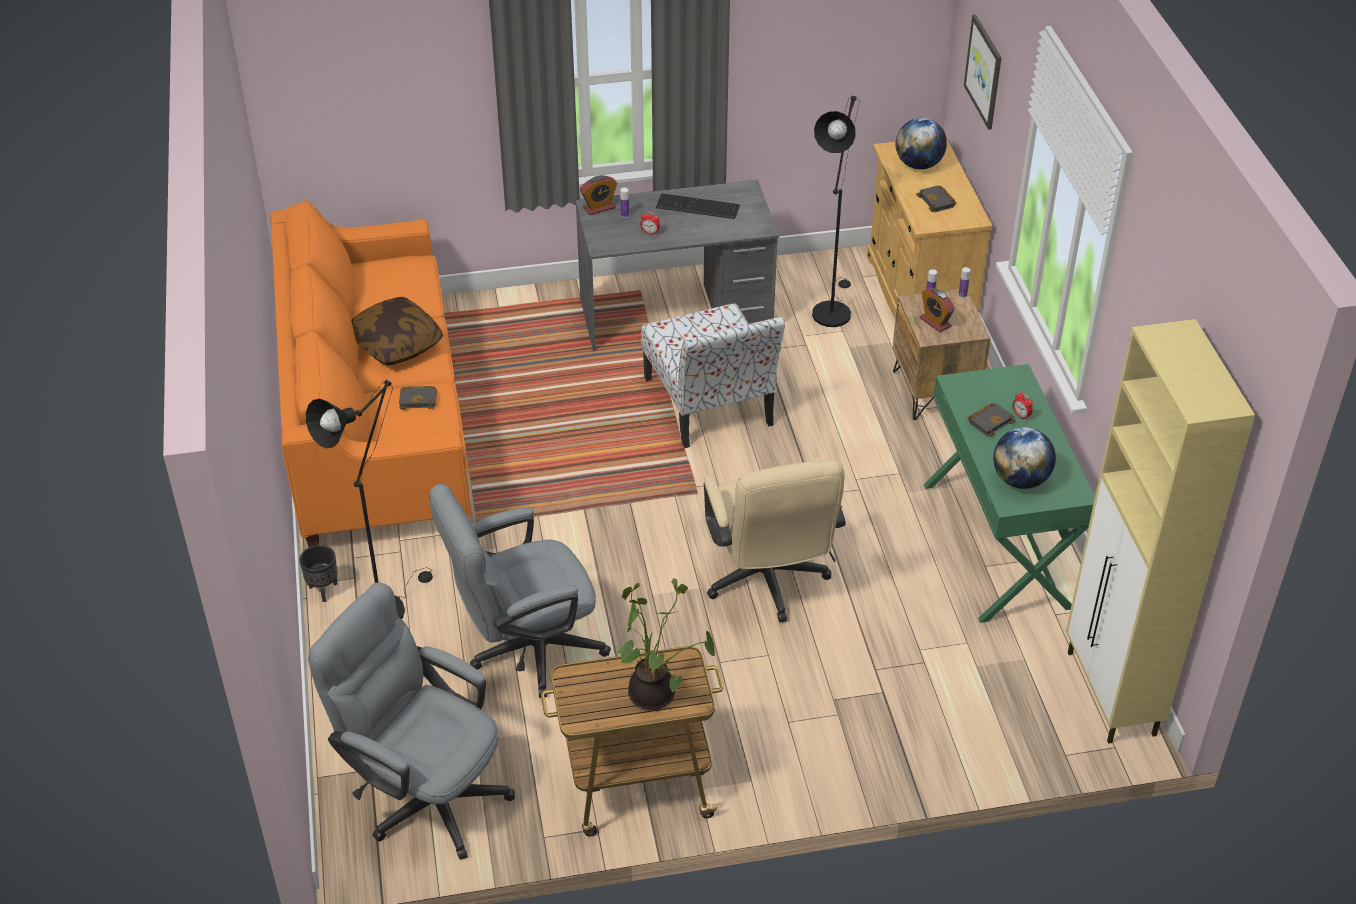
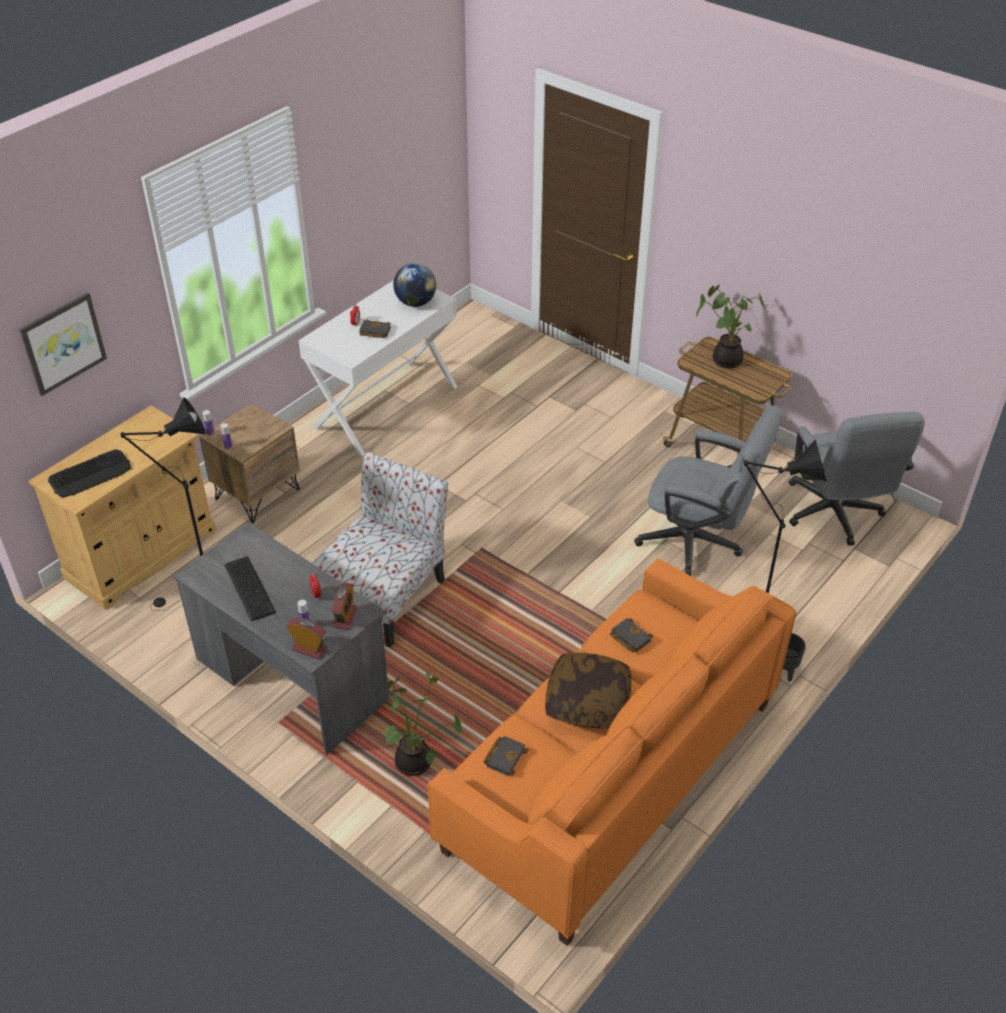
camera: 130 degrees left, 0 degrees up
beige office chair [704,458,846,622] -> none
globe [896,118,947,169] -> keyboard [48,449,131,498]
black book [916,185,957,213] -> black book moved to [483,736,529,776]
alarm clock [920,288,955,332] -> alarm clock moved to [332,583,358,630]
green desk [924,364,1095,623] -> white desk [298,280,457,457]
beige cabinet [1066,319,1255,744] -> none
none -> potted plant [384,672,463,776]

